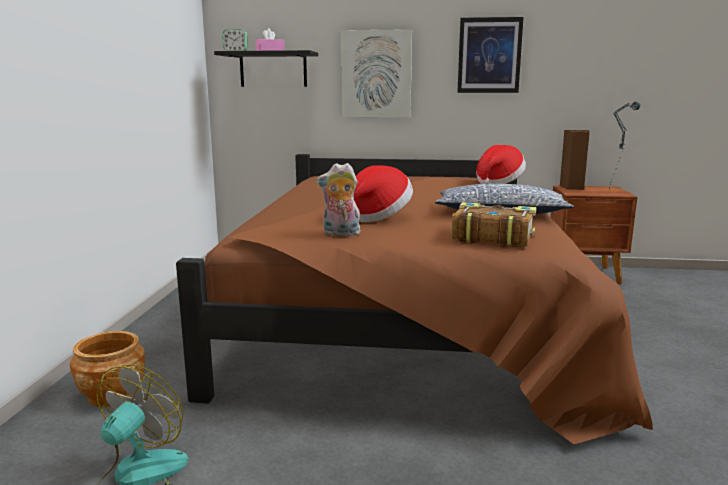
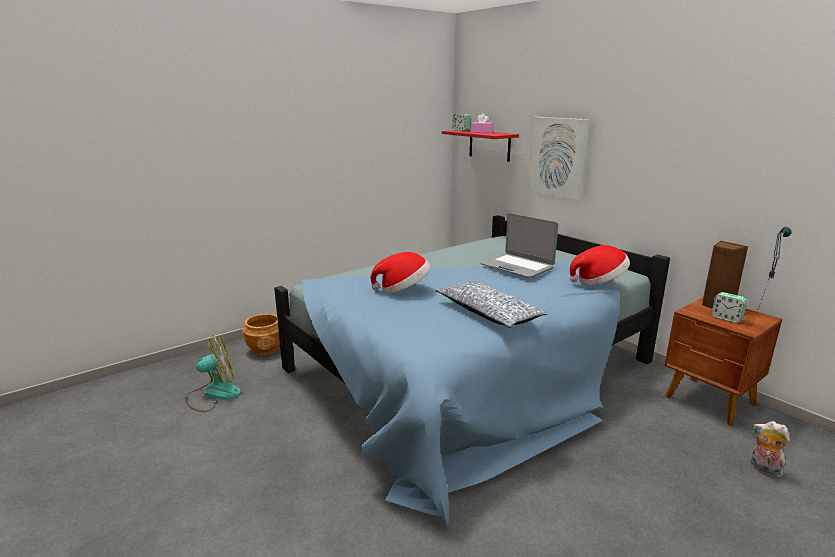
camera: 45 degrees right, 5 degrees up
brown bed [176,154,653,444] -> blue bed [274,215,670,526]
black shelf [214,50,318,87] -> red shelf [442,130,519,162]
plush toy [316,163,360,236] -> plush toy moved to [750,421,790,478]
book [451,202,537,247] -> none
picture [457,17,524,93] -> none
none -> laptop [481,213,558,278]
none -> alarm clock [711,292,747,323]

